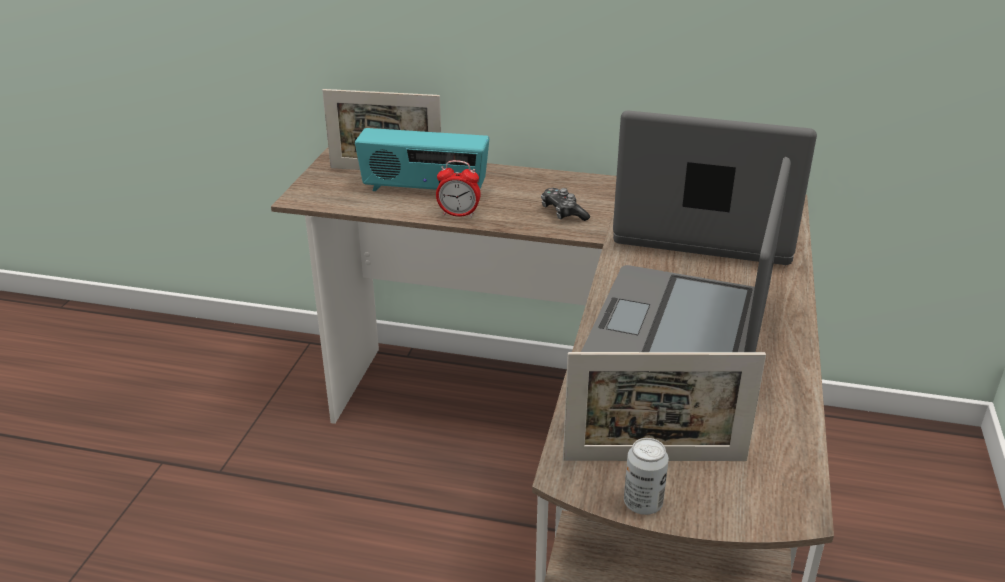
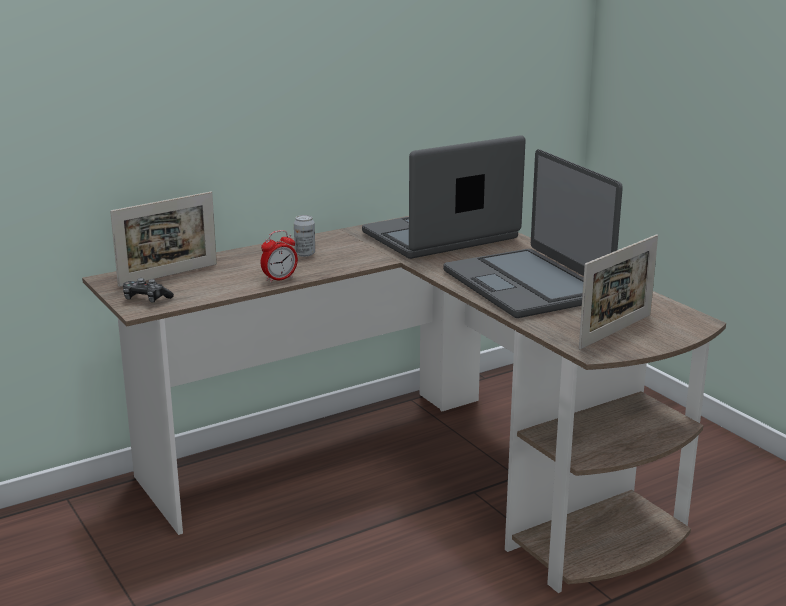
camera: 45 degrees left, 10 degrees down
radio [355,128,489,191] -> none
game controller [541,188,590,221] -> game controller moved to [123,278,174,303]
can [624,438,669,515] -> can moved to [294,215,315,257]

